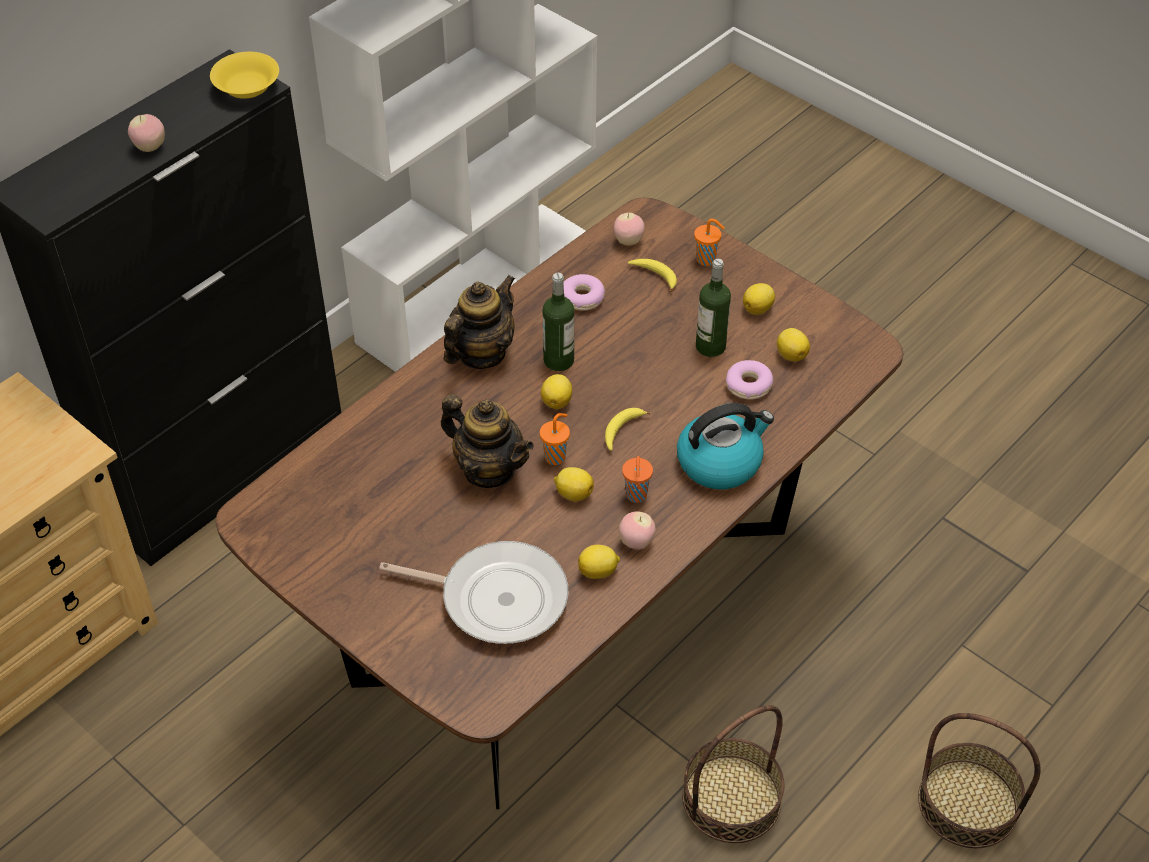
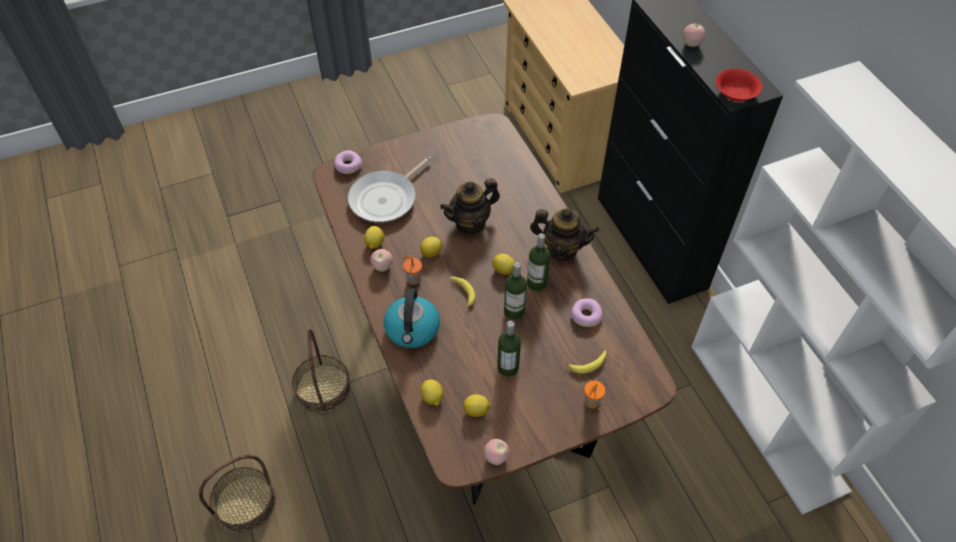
camera: 115 degrees right, 5 degrees up
yellow bowl [210,52,279,99] -> red bowl [716,69,762,101]
teapot [444,275,515,369] -> teapot turned 45 degrees counterclockwise [530,208,599,260]
orange cup [540,413,570,465] -> none
apple [614,213,645,246] -> apple moved to [484,439,509,465]
donut [726,360,773,400] -> donut moved to [334,150,362,174]
lemon [743,283,775,315] -> lemon moved to [420,379,443,406]
none -> bottle [504,262,527,320]

